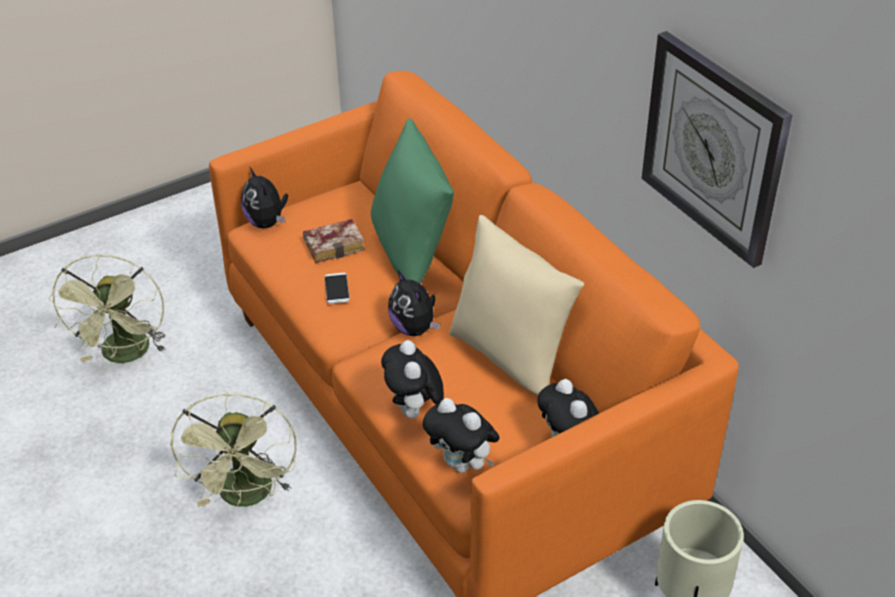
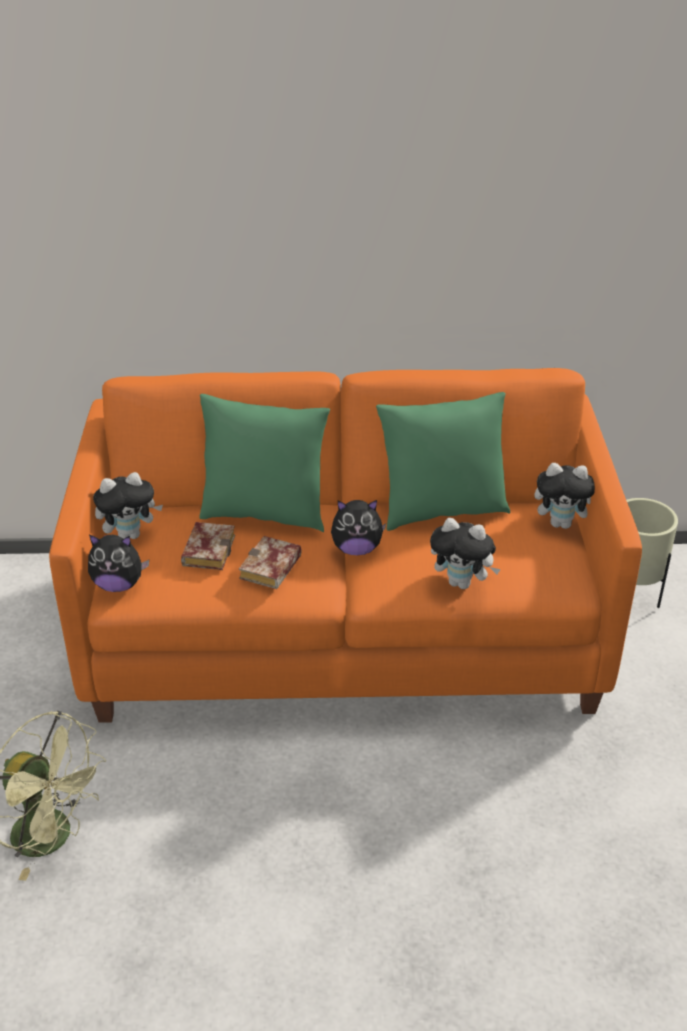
camera: 60 degrees left, 5 degrees down
green fan [170,393,297,507] -> none
phone [324,273,350,304] -> book [239,536,302,589]
plush toy [423,398,500,473] -> plush toy moved to [93,472,163,539]
beige pillow [449,215,584,396] -> green pillow [376,392,510,531]
wall clock [642,31,792,268] -> none

